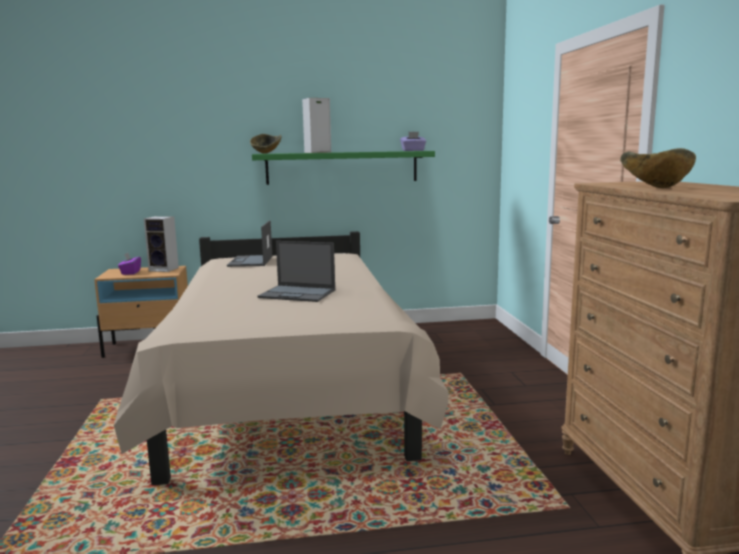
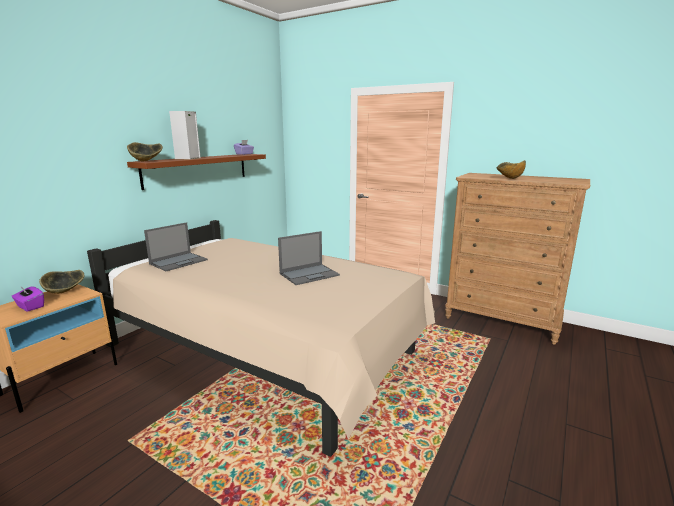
camera: 50 degrees left, 5 degrees up
speaker [144,216,179,272] -> bowl [39,270,85,294]
laptop [227,220,272,267] -> laptop turned 90 degrees counterclockwise [144,222,208,271]
green shelf [252,151,435,185] -> brown shelf [127,154,266,190]

